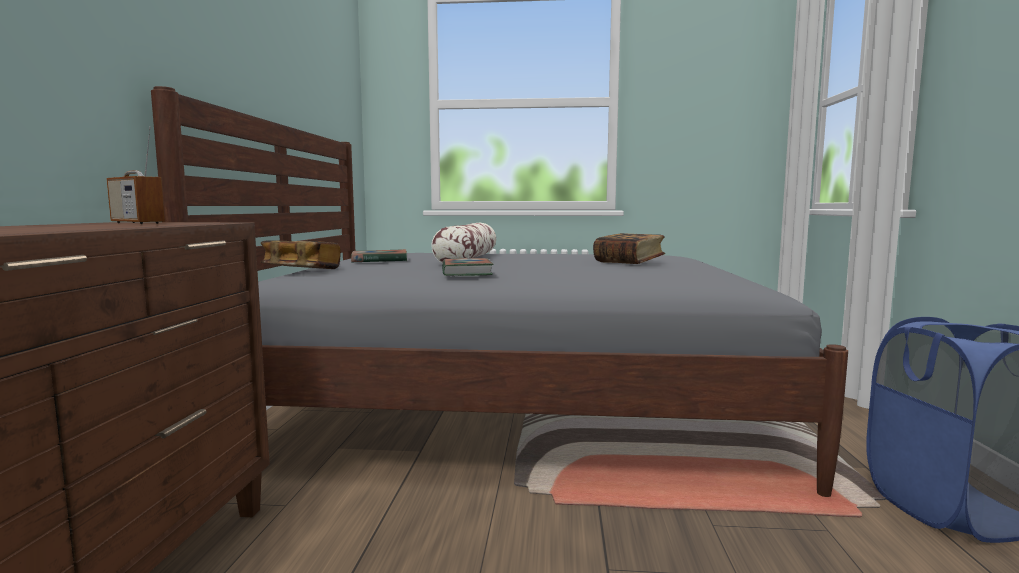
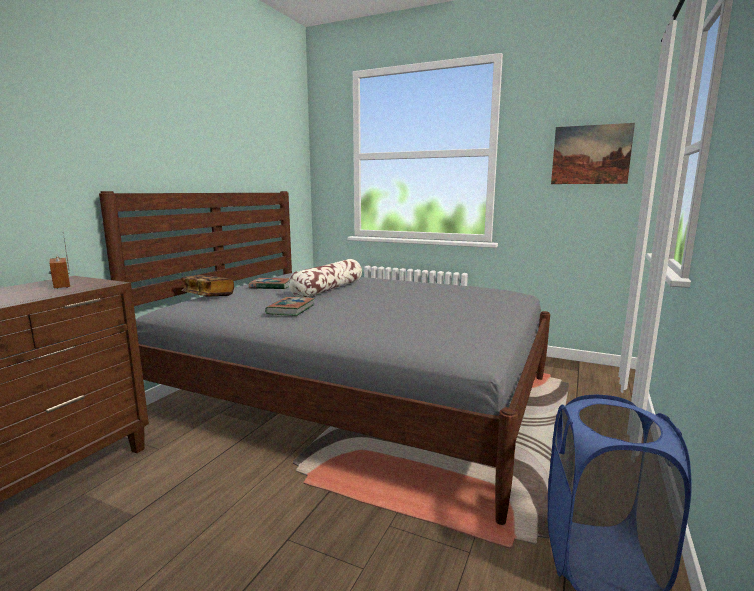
camera: 20 degrees right, 5 degrees up
book [593,233,665,264] -> none
none -> picture [551,123,635,184]

